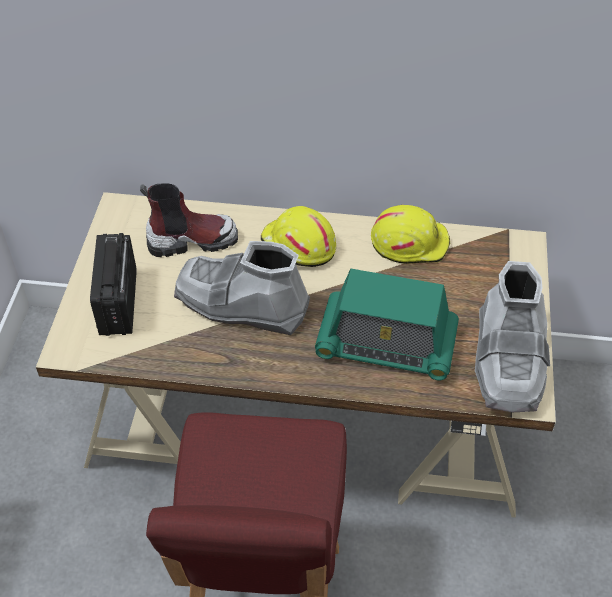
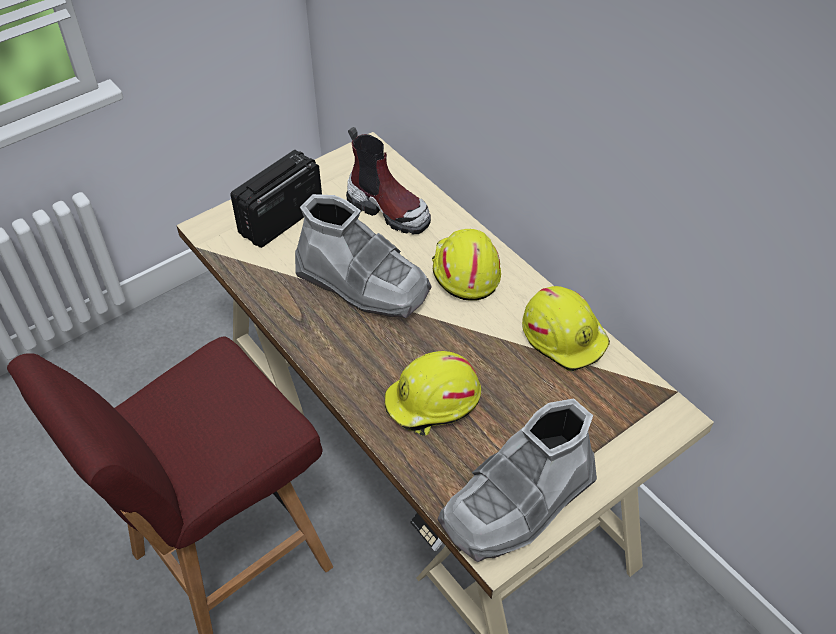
camera: 45 degrees right, 0 degrees up
grey boot [174,241,310,335] -> grey boot turned 150 degrees clockwise [295,194,432,318]
radio [315,269,459,380] -> yellow hard hat [385,351,481,436]

